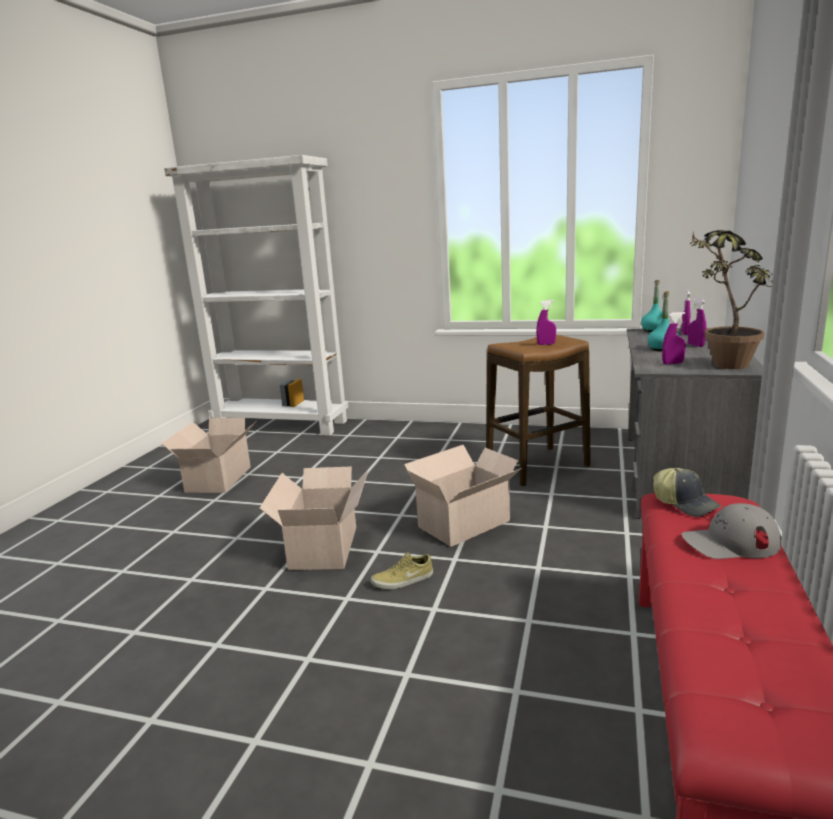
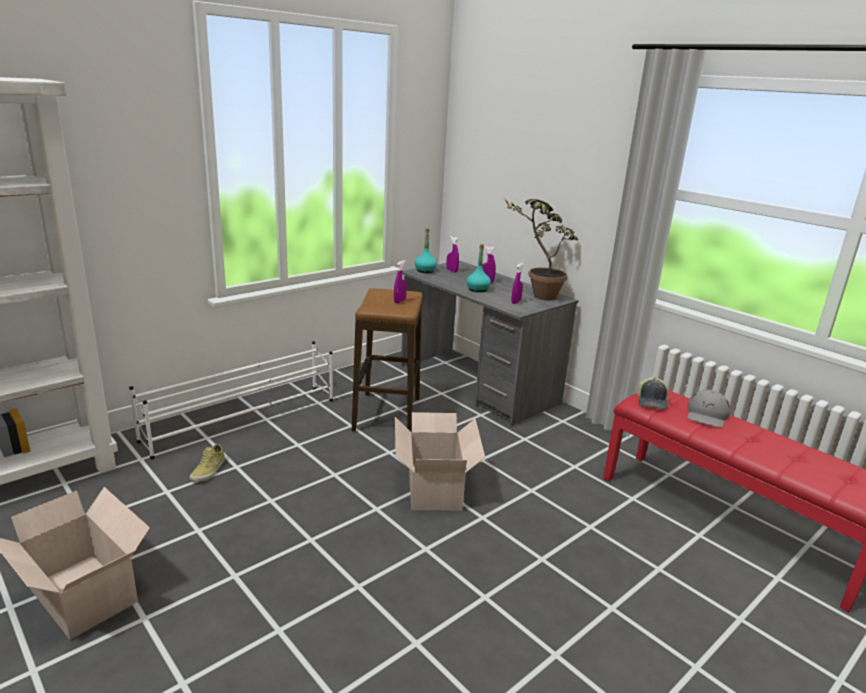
camera: 60 degrees left, 5 degrees up
cardboard box [260,466,368,570] -> none
beige shoe [371,552,433,589] -> beige shoe moved to [190,444,225,482]
cap [653,468,721,517] -> cap turned 105 degrees clockwise [637,377,668,410]
none -> white shoe rack [129,341,333,459]

